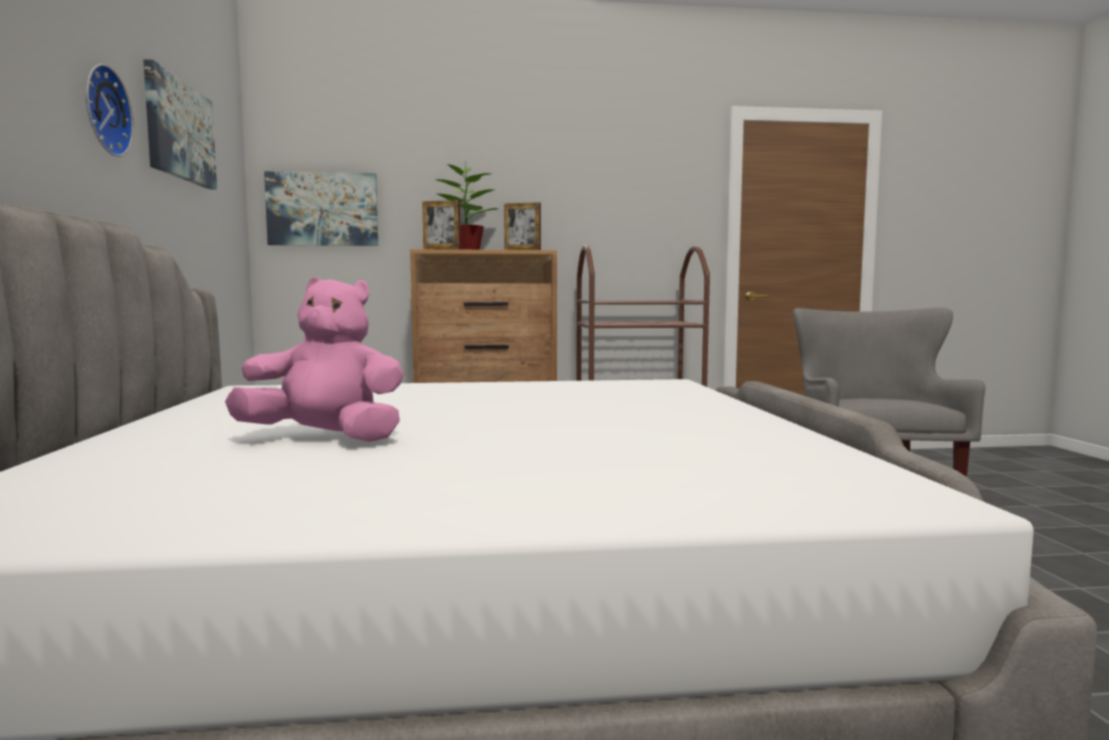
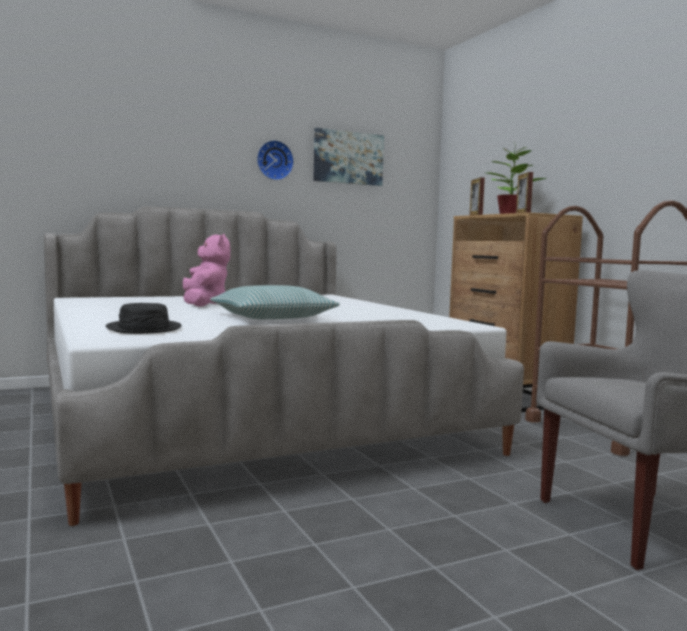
camera: 70 degrees right, 0 degrees up
picture [264,171,378,246] -> none
none -> black hat [106,303,182,334]
none -> pillow [210,285,340,319]

